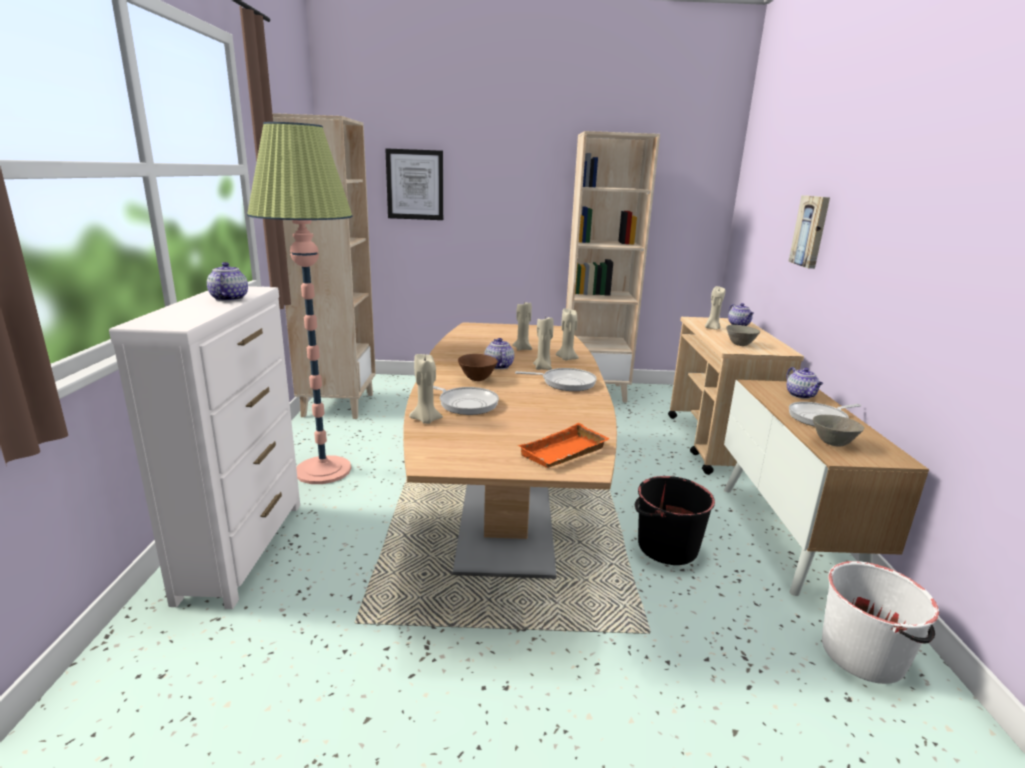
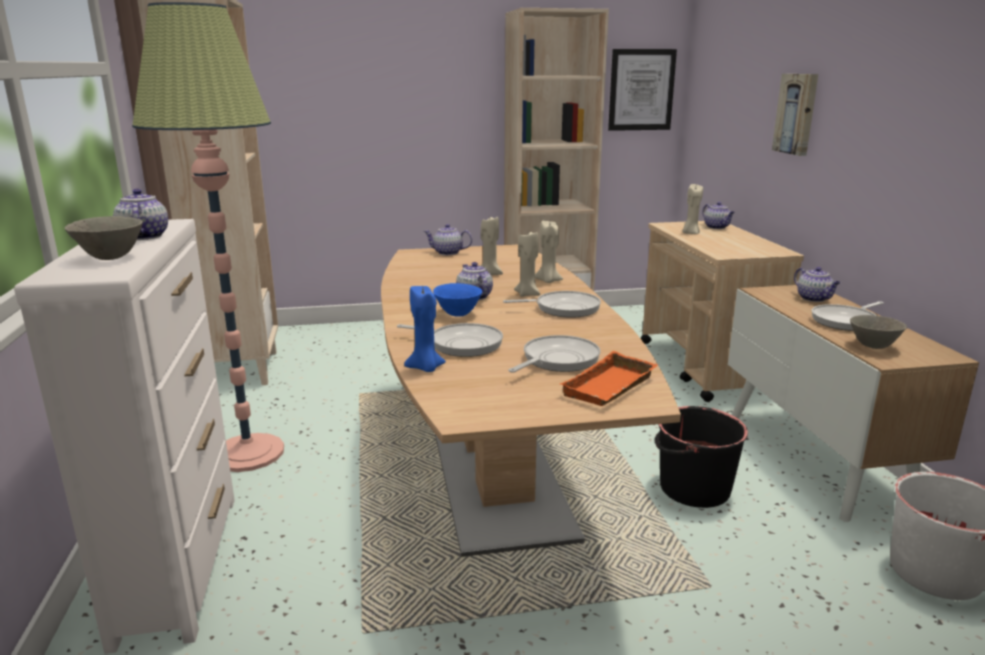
camera: 10 degrees left, 0 degrees up
picture [385,148,443,220] -> picture moved to [608,49,677,131]
beige candle [409,354,443,424] -> blue candle [404,286,446,372]
brown bowl [458,354,498,381] -> blue bowl [433,283,482,317]
grey bowl [726,325,760,346] -> grey bowl moved to [64,216,143,260]
none -> teapot [424,224,472,255]
none -> frying pan [508,335,601,373]

